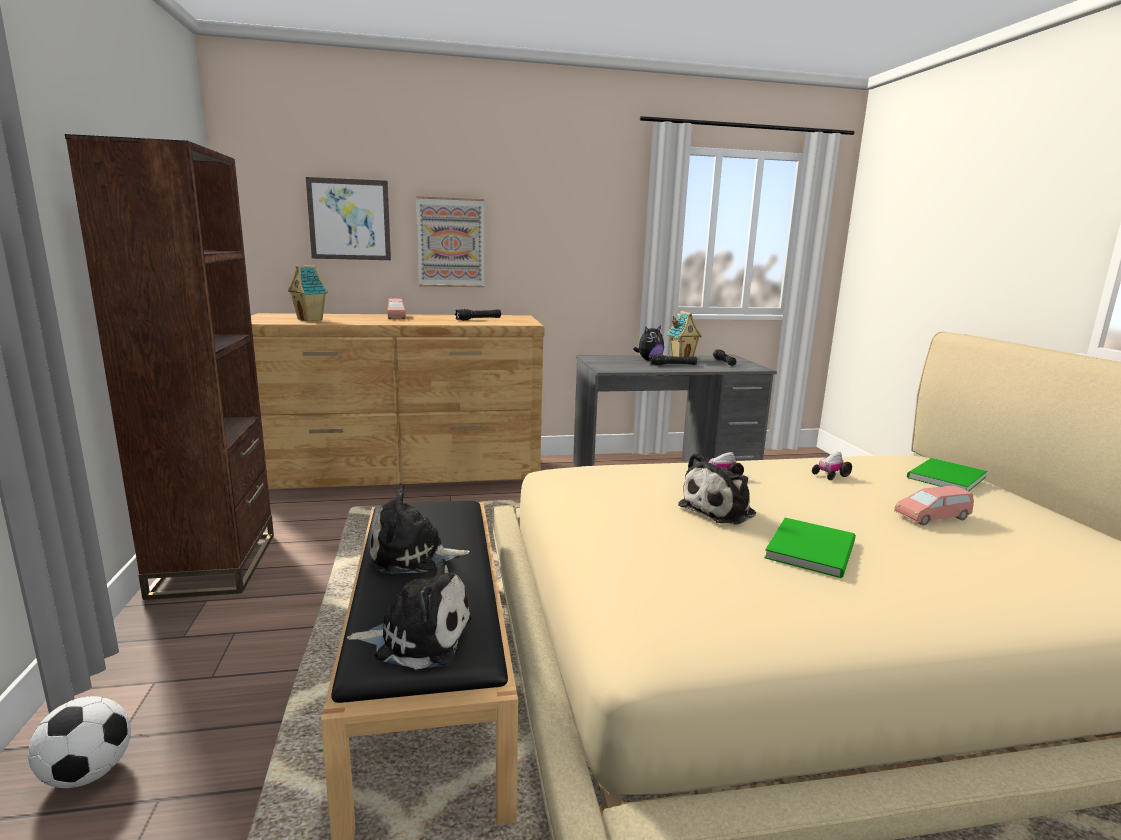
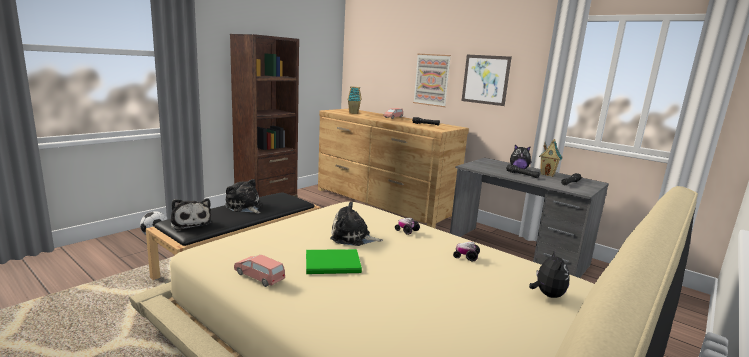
camera: 50 degrees right, 0 degrees up
picture [306,177,391,260] -> picture moved to [462,55,512,106]
pink toy car [894,485,974,526] -> pink toy car moved to [234,255,285,287]
green book [907,458,987,492] -> plush toy [529,250,570,298]

